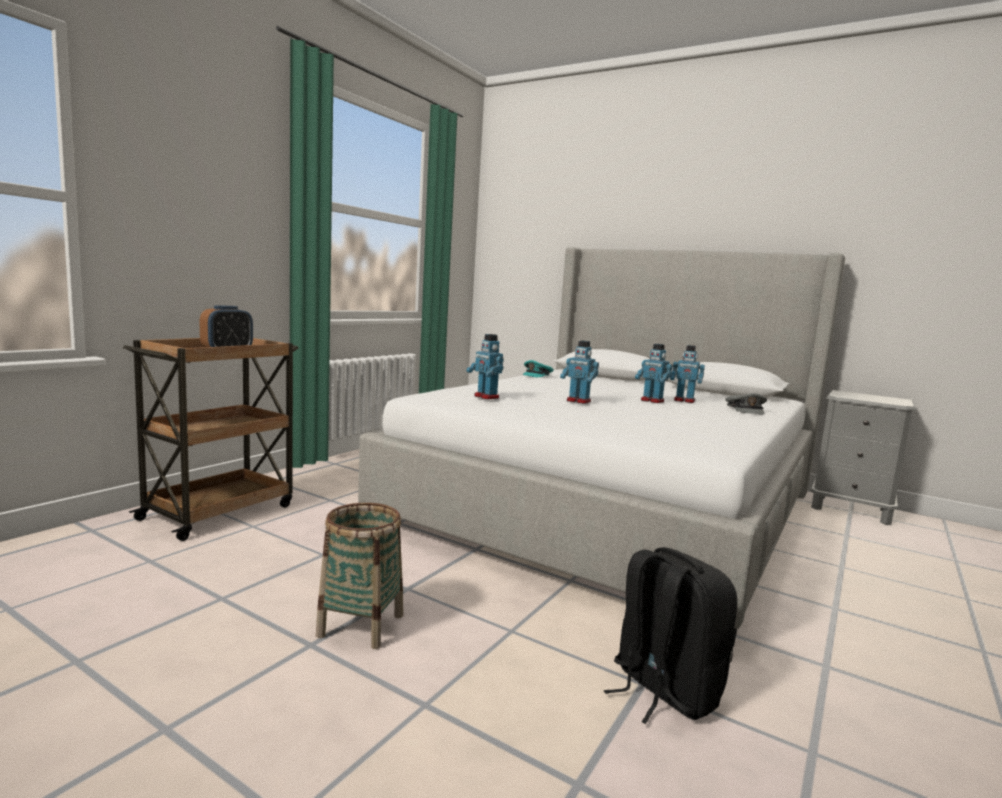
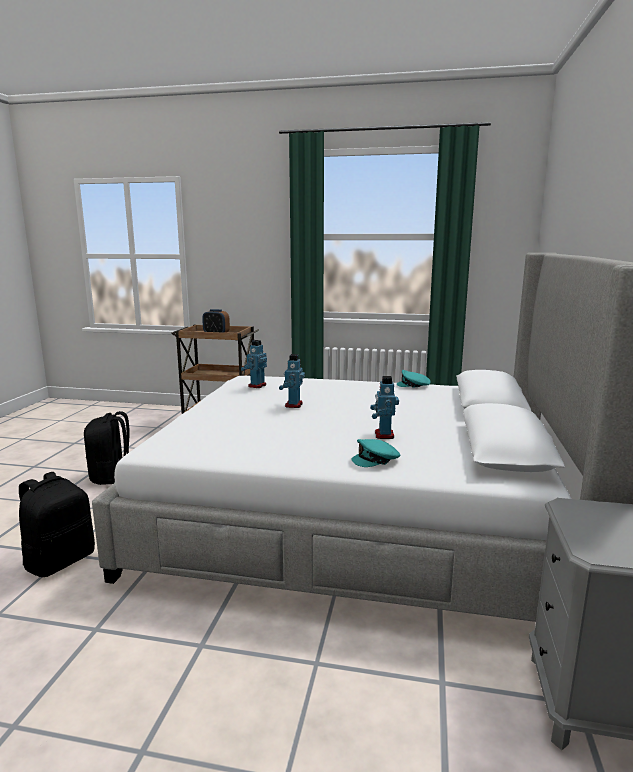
camera: 70 degrees right, 5 degrees up
basket [316,503,403,649] -> black backpack [84,411,130,485]
toy robot [635,344,673,403] -> none
grey cap [725,393,767,415] -> turquoise cap [351,439,401,467]

